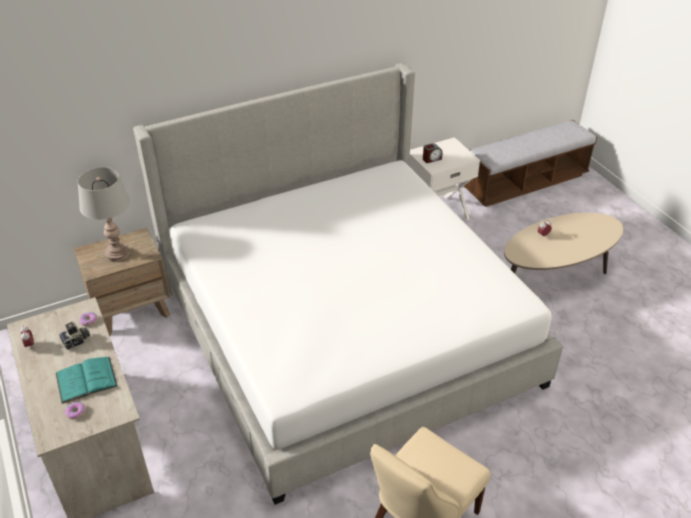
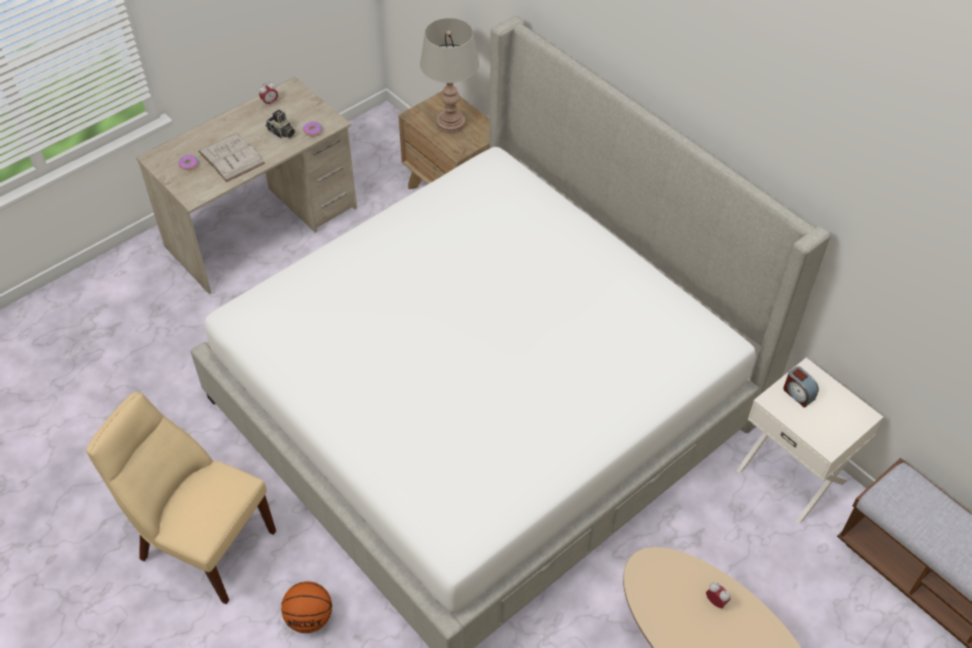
camera: 75 degrees right, 10 degrees up
turquoise book [56,357,118,404] -> white book [198,133,265,182]
none -> basketball [281,581,332,633]

